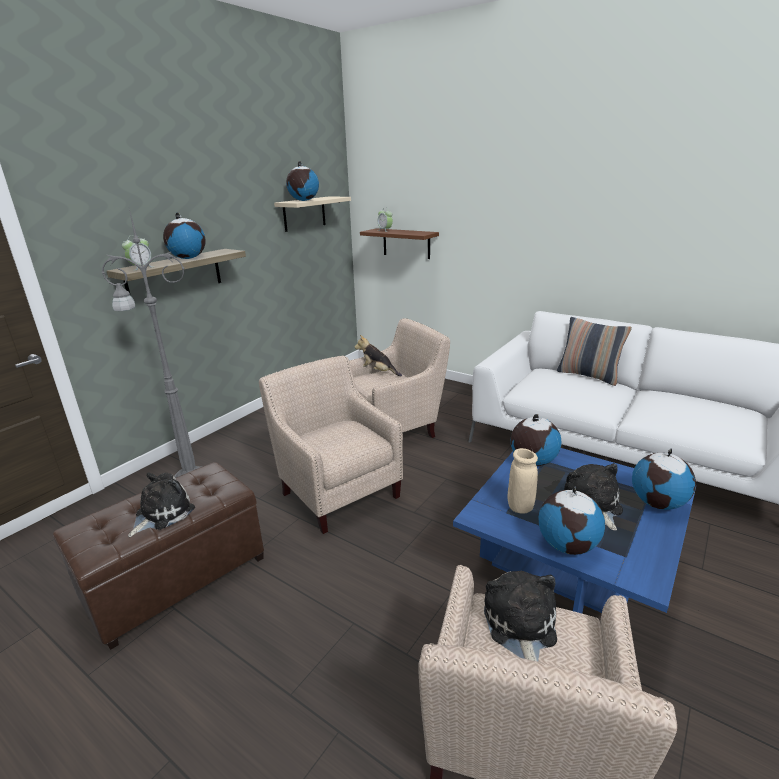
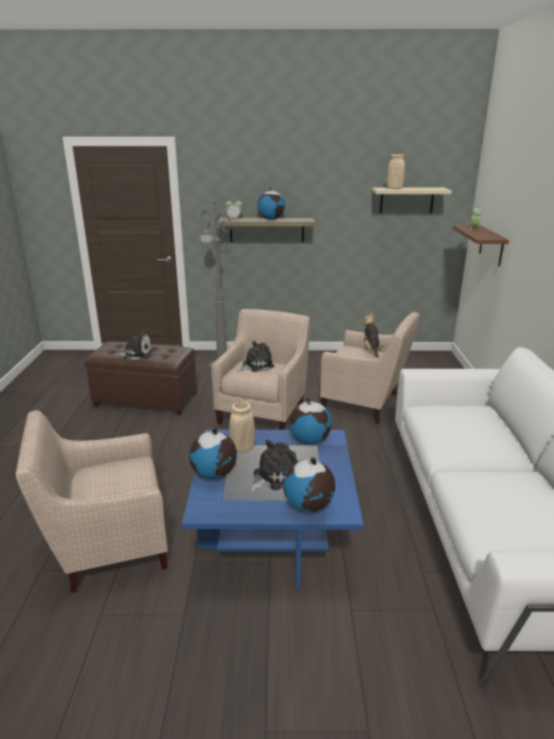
camera: 55 degrees right, 0 degrees up
globe [286,161,319,201] -> beige vase [387,154,405,189]
plush toy [484,571,557,662] -> plush toy moved to [237,341,275,372]
pillow [557,317,632,386] -> none

